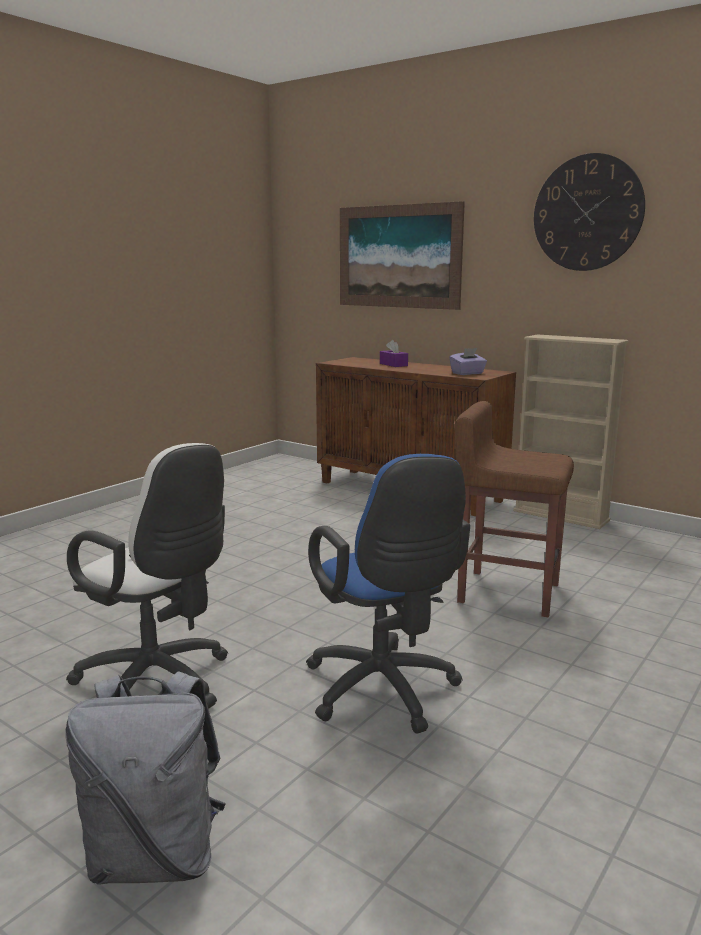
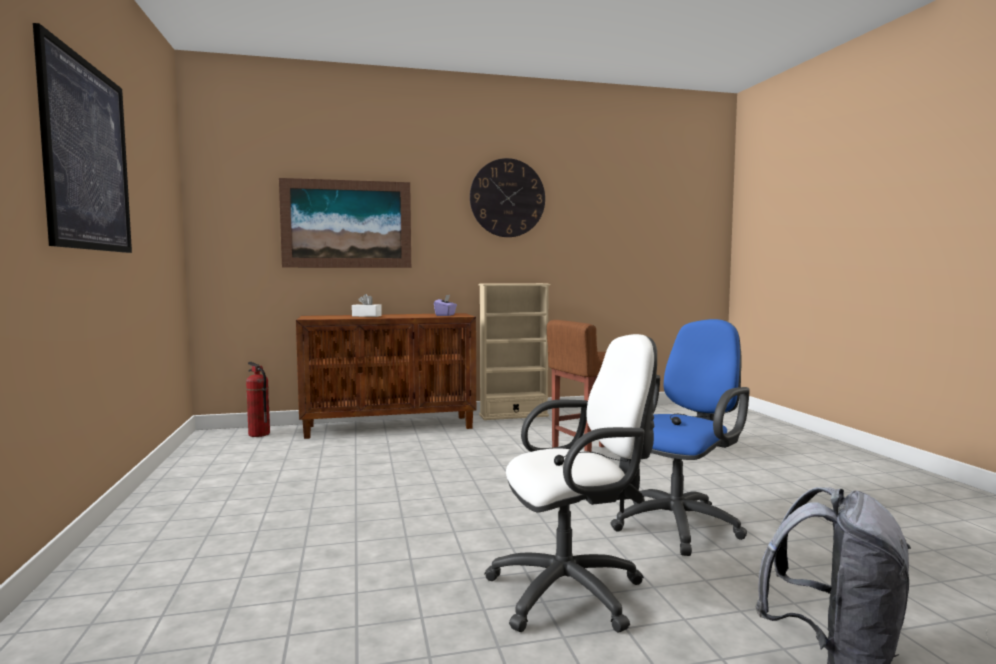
camera: 50 degrees left, 10 degrees down
blue office chair [306,454,470,734] -> blue office chair turned 60 degrees counterclockwise [611,319,750,556]
purple tissue box [380,340,408,367] -> white tissue box [352,294,382,317]
none -> picture [33,23,132,253]
none -> fire extinguisher [246,362,270,437]

